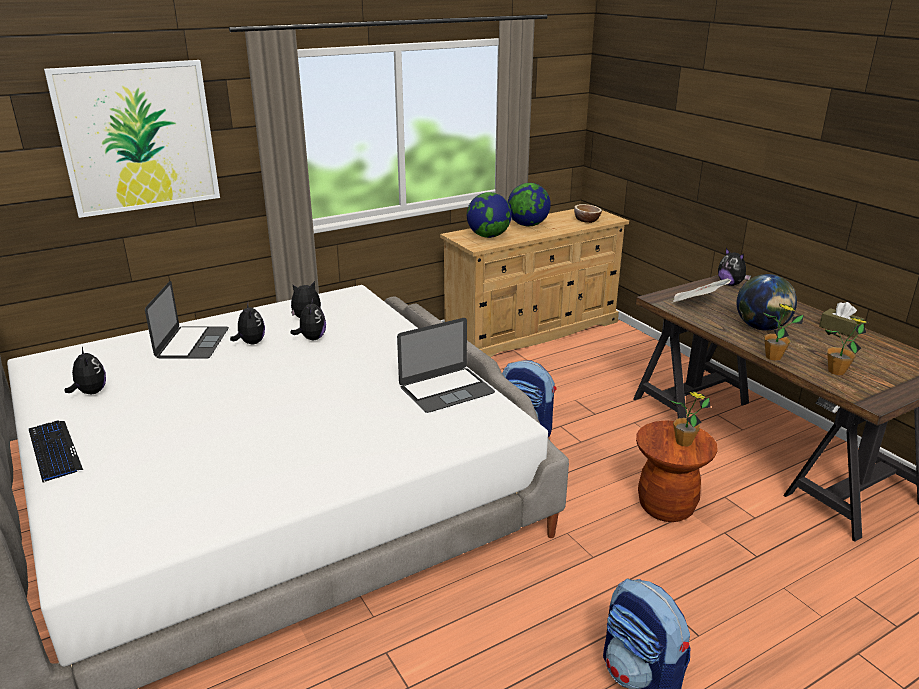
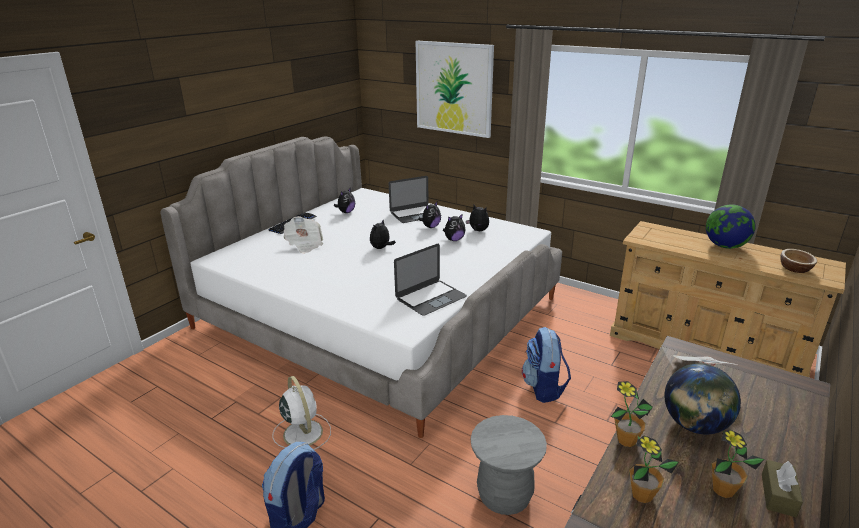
camera: 65 degrees right, 0 degrees up
laptop [397,318,495,413] -> laptop turned 75 degrees counterclockwise [394,244,467,316]
globe [467,192,512,238] -> none
brown stool [636,420,718,522] -> grey stool [470,415,547,515]
potted plant [670,391,711,447] -> potted plant moved to [711,429,764,498]
plush toy [718,248,751,286] -> plush toy moved to [370,220,396,249]
none -> white fan [272,376,331,450]
none -> newspaper [284,216,323,254]

